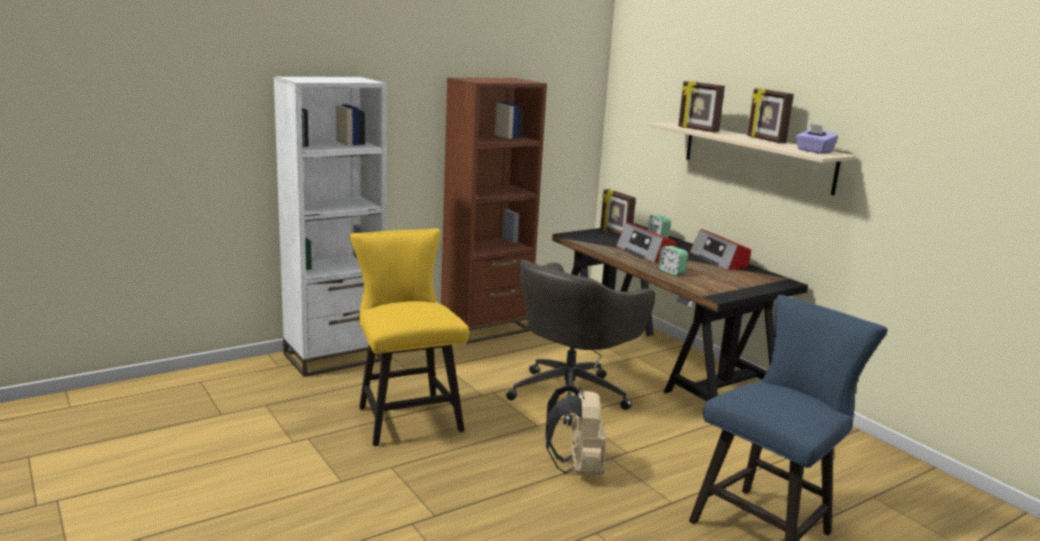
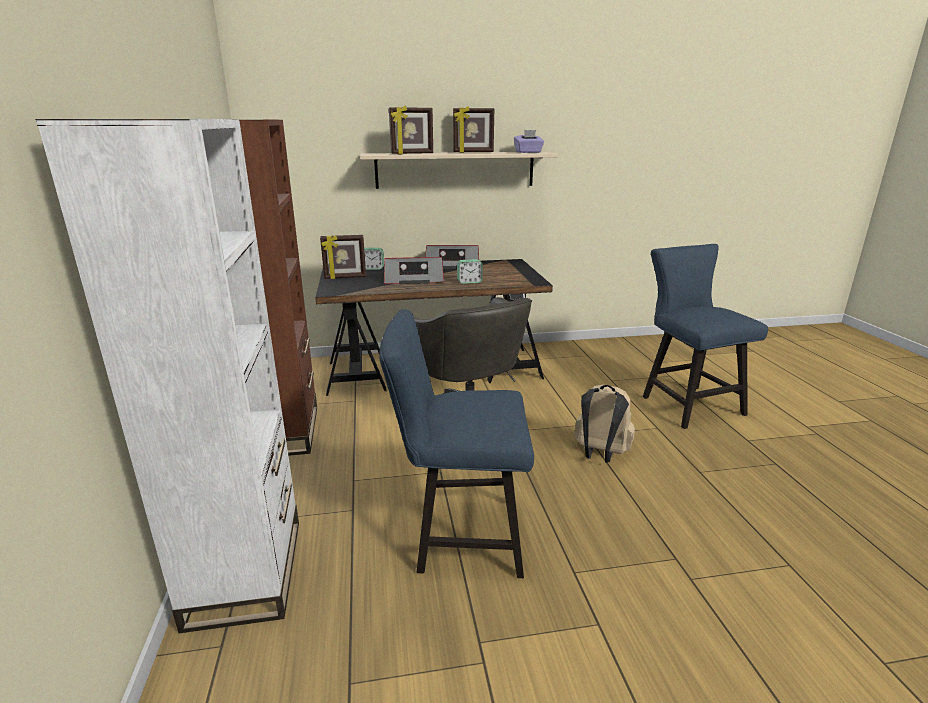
camera: 65 degrees left, 5 degrees up
yellow chair [349,229,469,446] -> blue chair [379,309,534,578]

